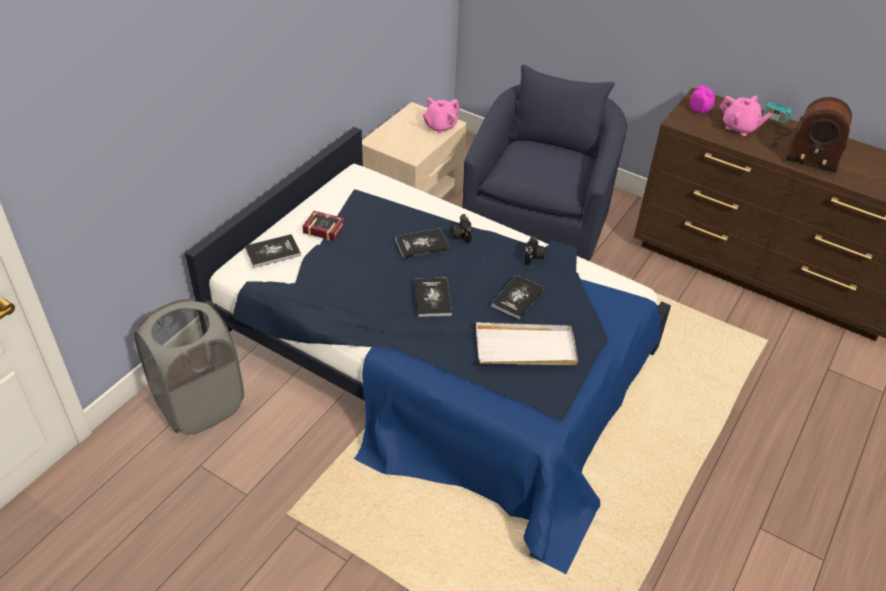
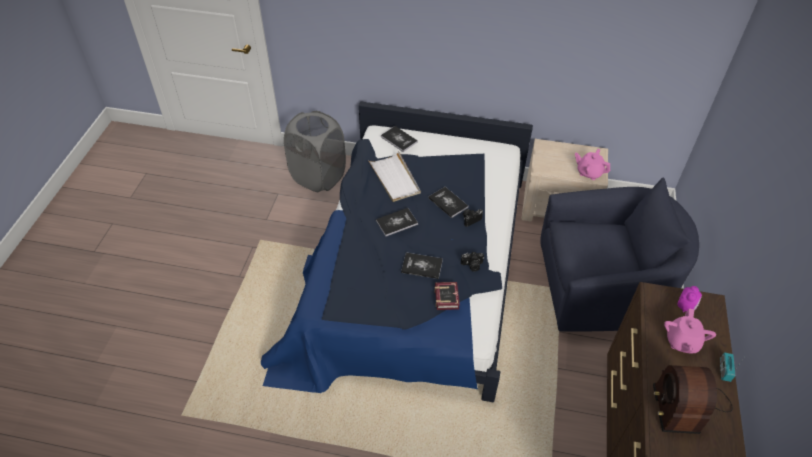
camera: 70 degrees right, 5 degrees up
book [302,211,345,241] -> book moved to [434,282,460,310]
white tray [476,322,578,365] -> white tray moved to [368,151,421,202]

